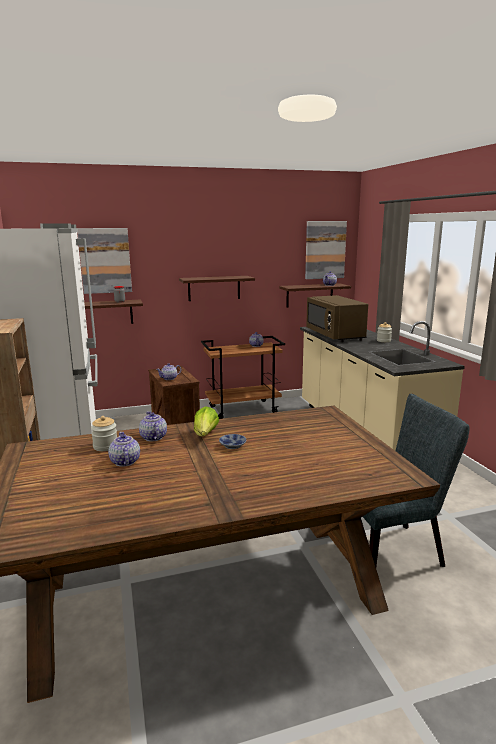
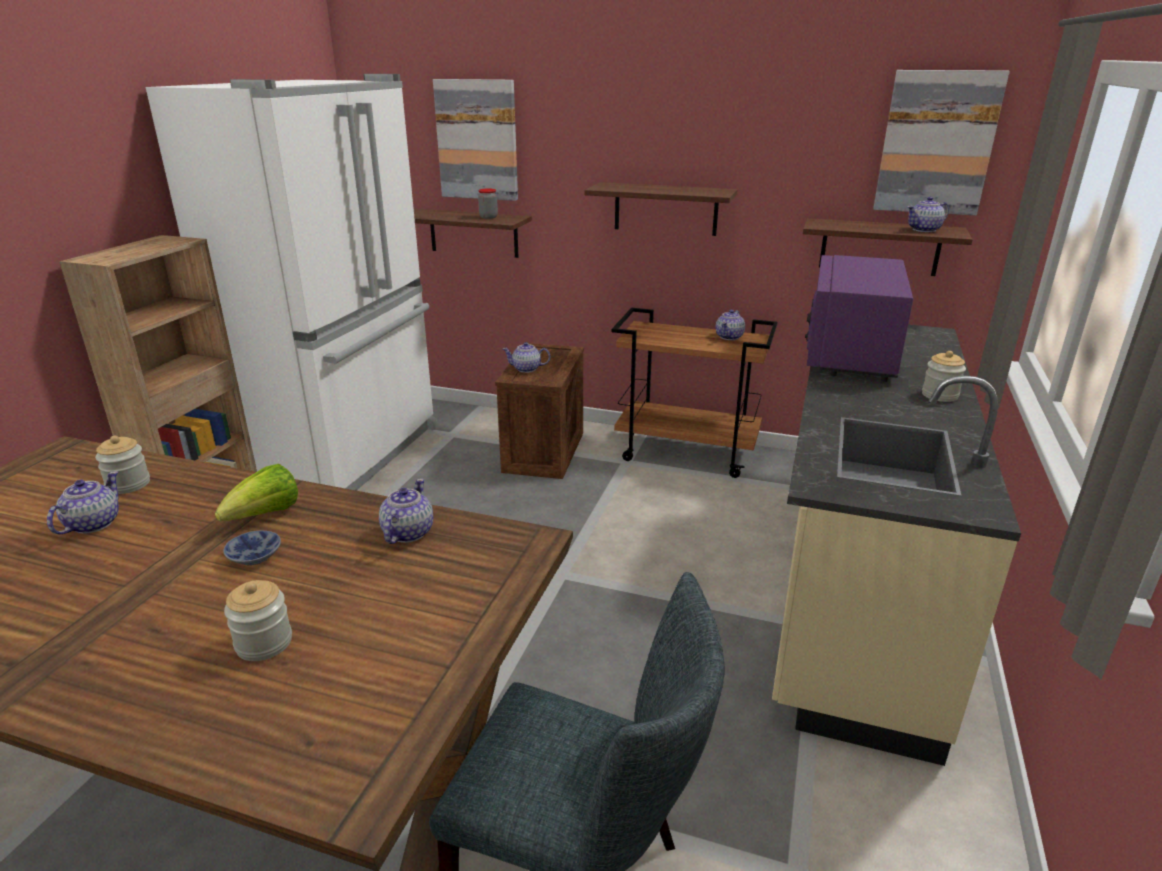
camera: 35 degrees right, 10 degrees up
teapot [139,411,167,441] -> teapot moved to [379,479,433,544]
brown microwave [306,295,368,342] -> purple microwave [805,255,913,382]
none -> jar [224,580,292,661]

